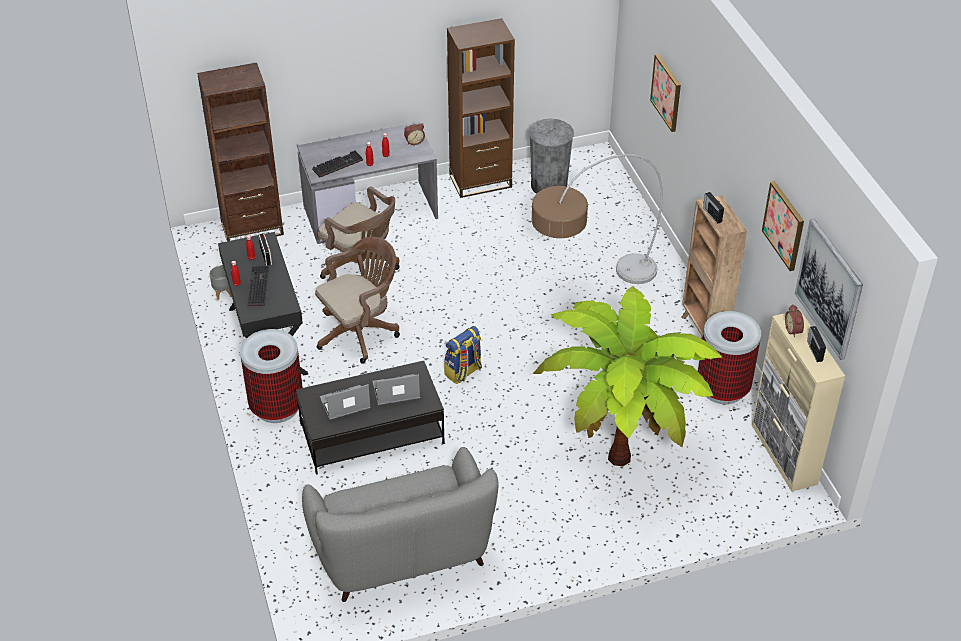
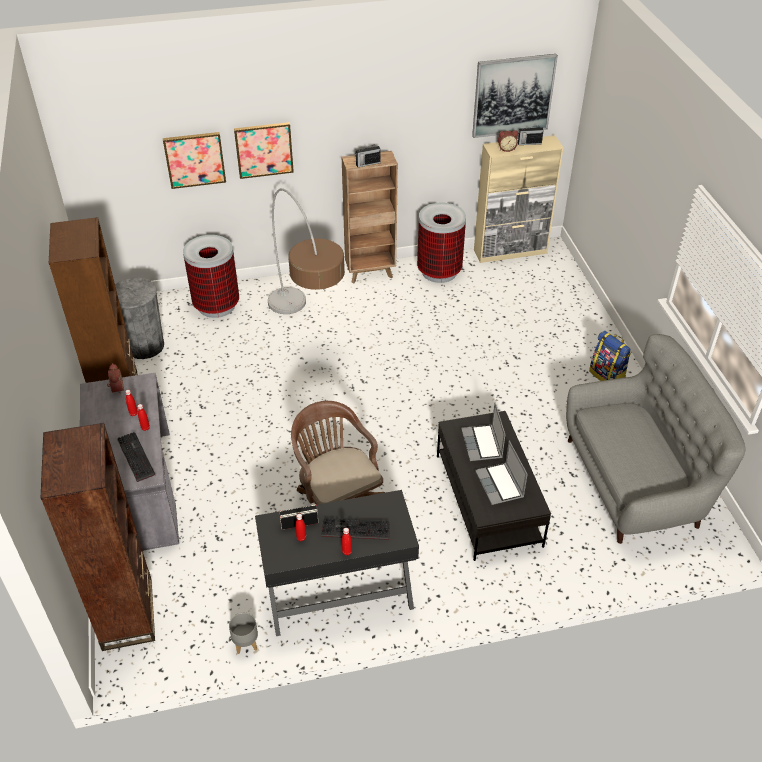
camera: 85 degrees left, 0 degrees up
trash can [240,329,303,423] -> trash can moved to [183,235,239,318]
brown office chair [318,186,400,279] -> none
backpack [444,326,482,384] -> backpack moved to [589,331,631,381]
potted plant [533,286,722,466] -> none
picture [762,181,804,271] -> picture moved to [234,122,294,179]

